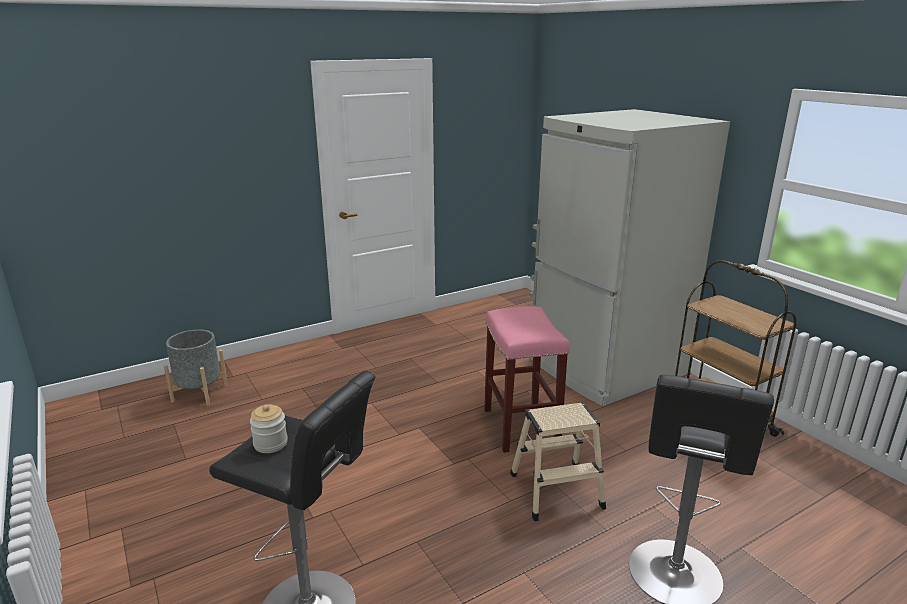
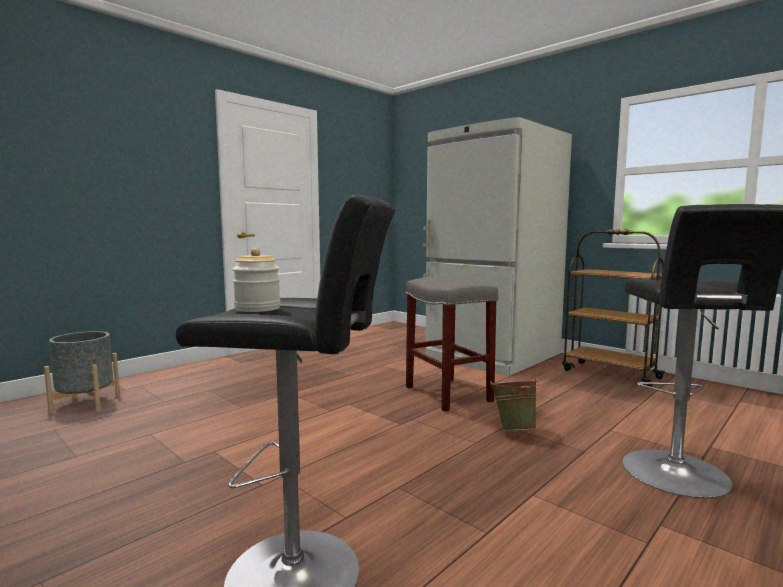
camera: 15 degrees left, 15 degrees down
pink stool [484,306,570,453] -> grey stool [406,277,498,412]
beige step ladder [510,402,606,521] -> green bucket [490,378,540,431]

